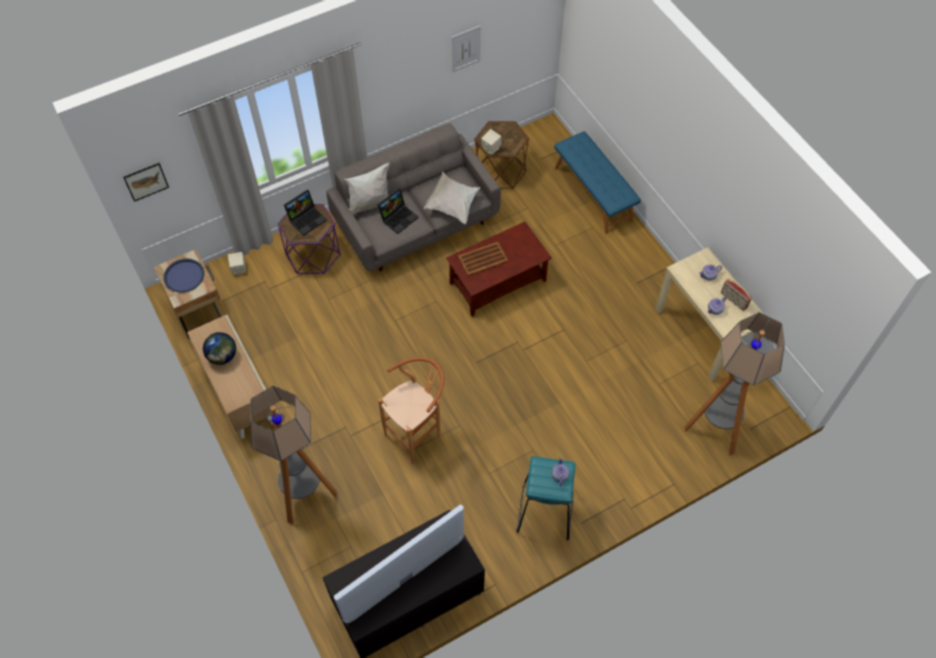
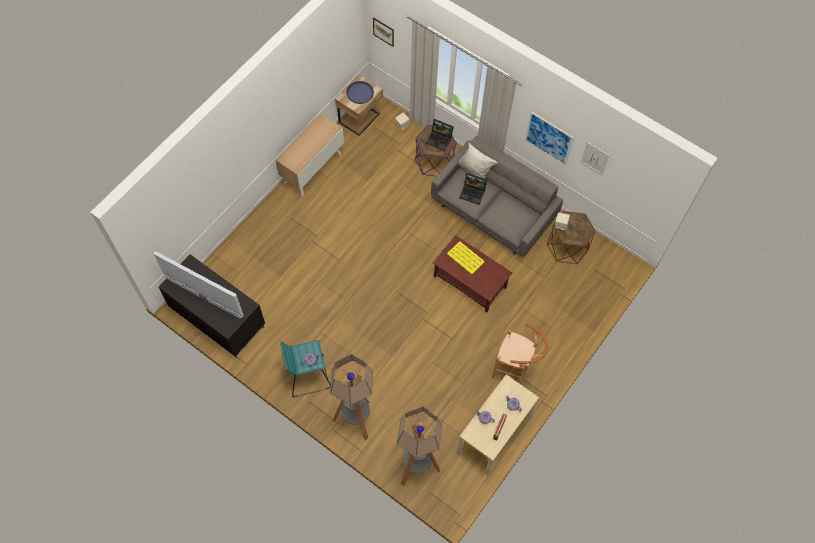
camera: 65 degrees right, 5 degrees up
globe [203,332,236,365] -> none
floor lamp [250,386,337,525] -> floor lamp moved to [330,354,373,440]
brown stool [378,357,444,464] -> brown stool moved to [492,323,548,385]
white pillow [423,172,481,224] -> none
brown tray [458,242,508,276] -> yellow tray [447,241,485,274]
blue bench [554,131,641,234] -> none
none -> picture [524,111,574,165]

